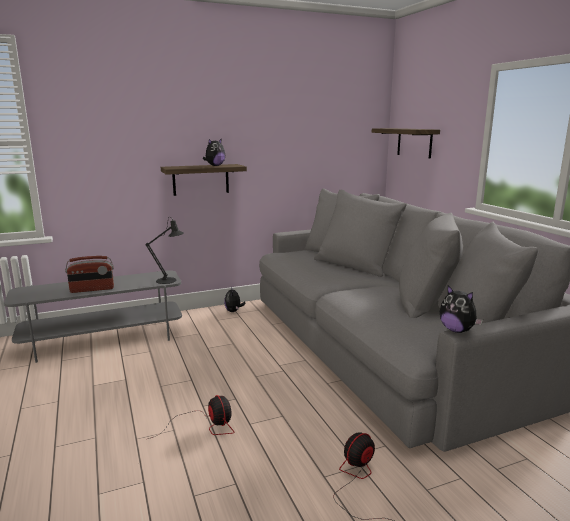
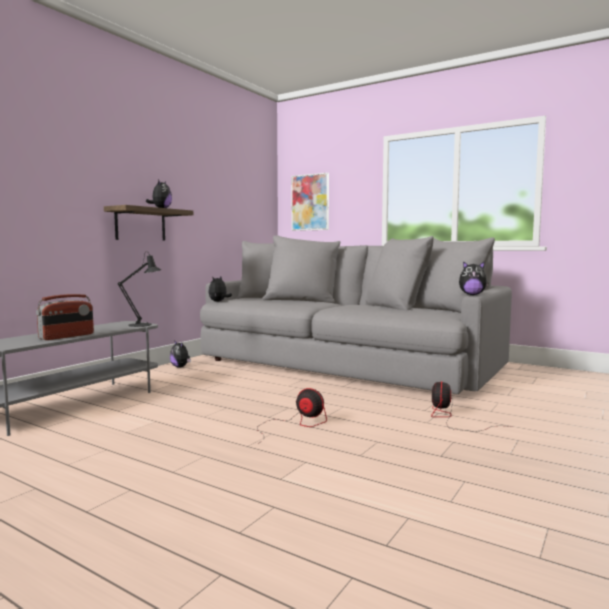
camera: 35 degrees left, 10 degrees down
shelf [372,128,440,159] -> picture [291,173,329,231]
none -> plush toy [209,277,232,302]

